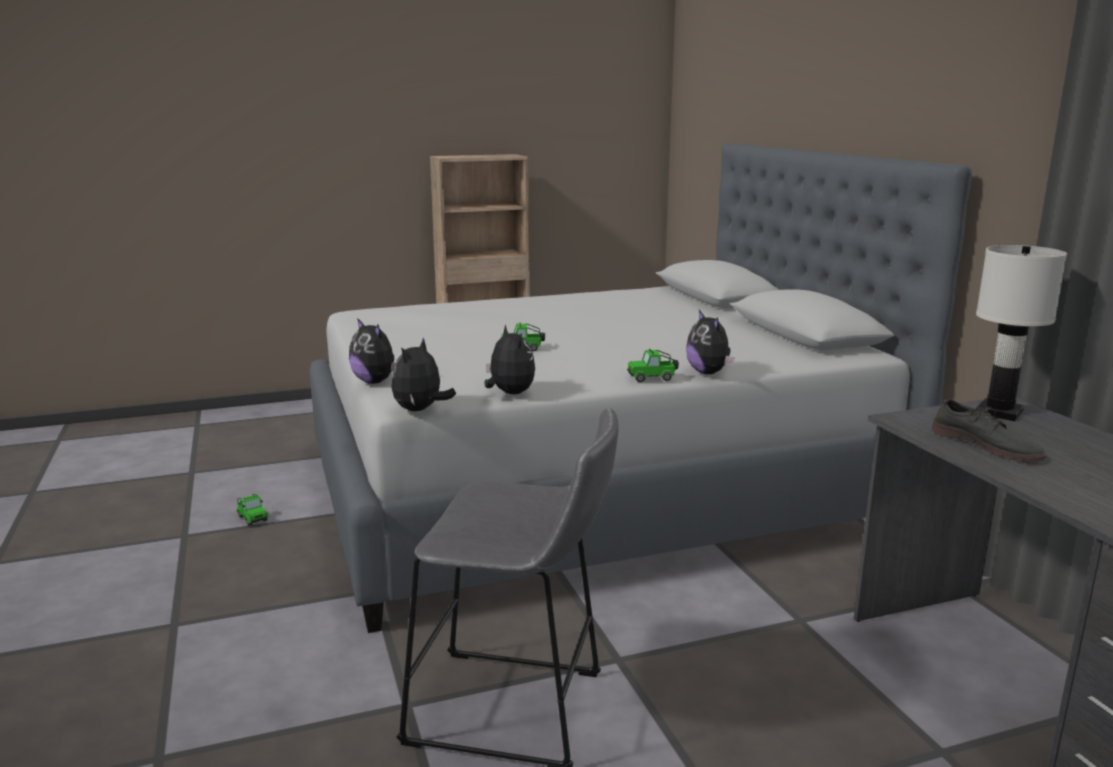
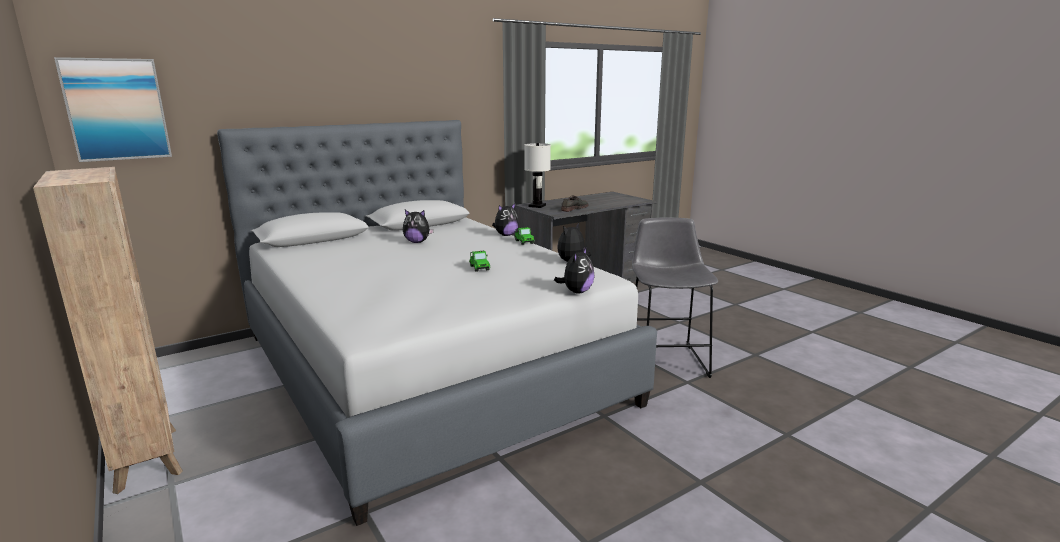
camera: 105 degrees left, 0 degrees up
toy car [237,494,269,526] -> none
plush toy [391,338,456,411] -> plush toy moved to [403,210,434,243]
none -> picture [54,57,172,162]

